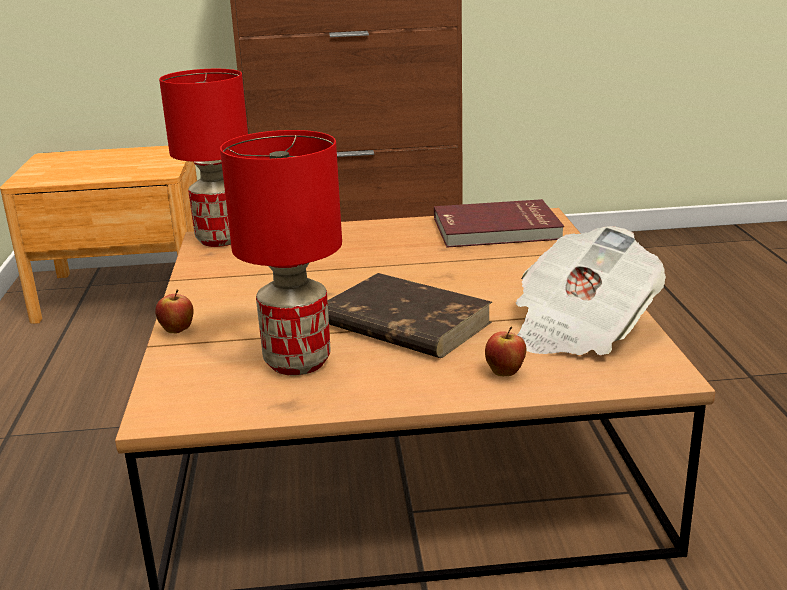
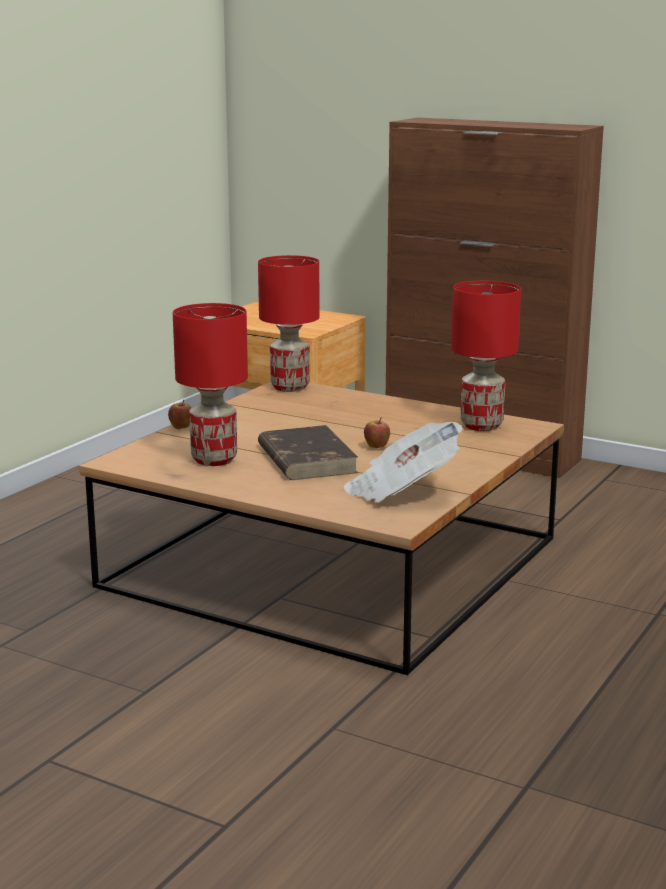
camera: 35 degrees right, 5 degrees down
red book [434,199,564,247] -> red table lamp [451,281,521,431]
apple [485,327,526,376] -> apple moved to [364,418,390,449]

